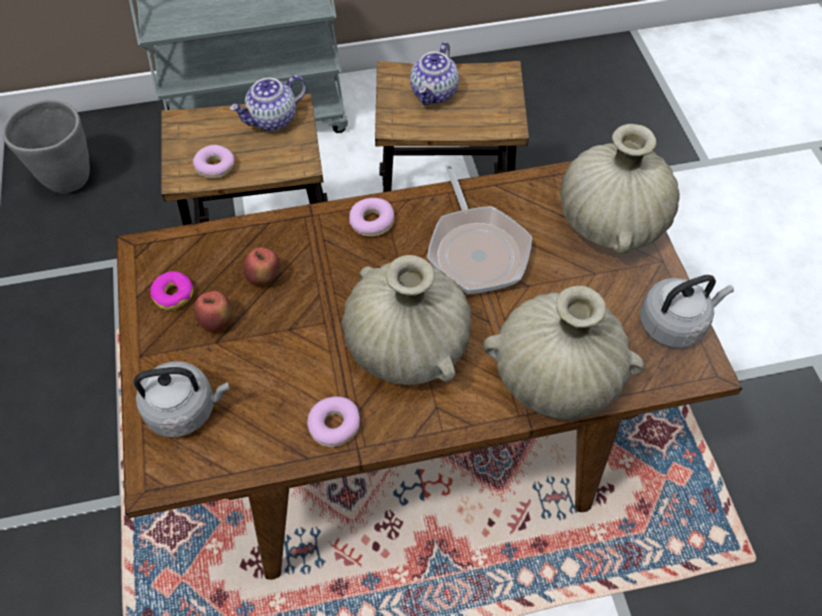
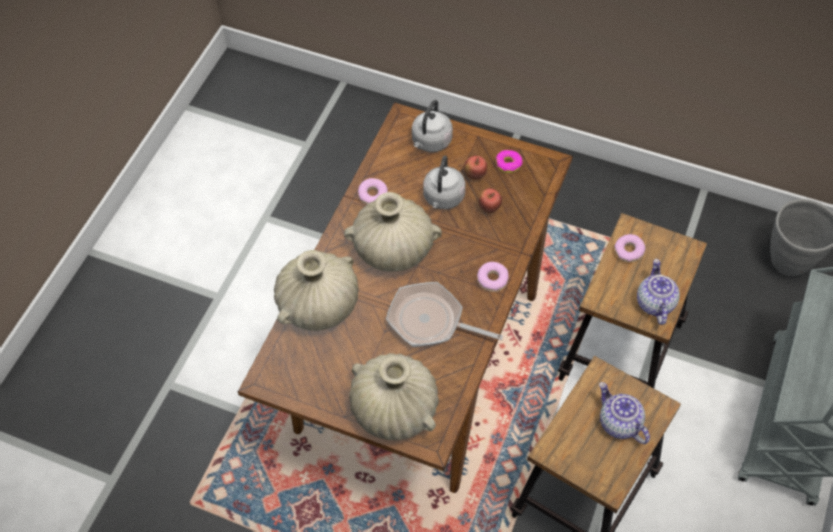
camera: 125 degrees right, 0 degrees up
grey kettle [640,275,734,348] -> grey kettle moved to [423,156,466,209]

